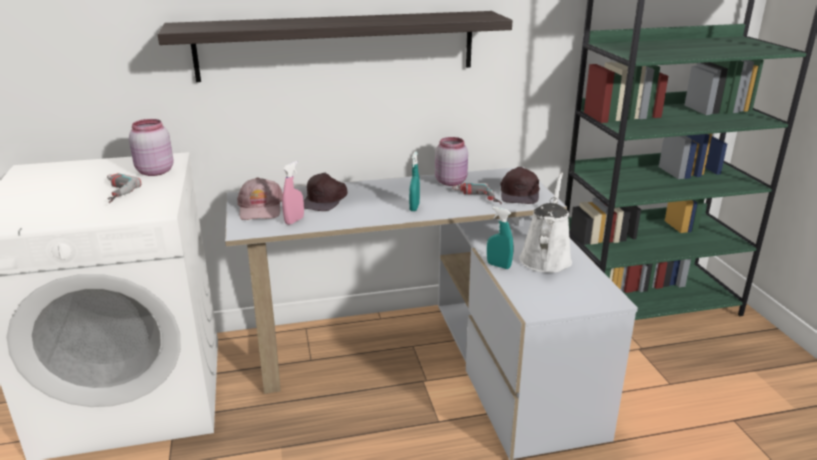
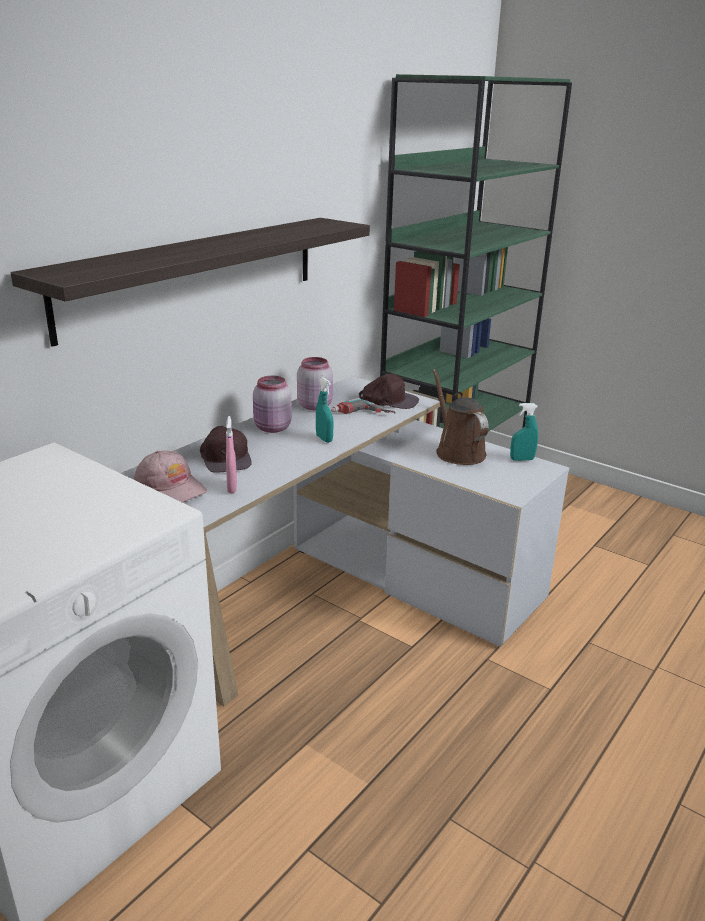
camera: 40 degrees left, 0 degrees up
power drill [107,173,141,203] -> none
pink jar [129,119,174,176] -> pink jar moved to [253,376,292,433]
turquoise spray bottle [487,207,513,269] -> turquoise spray bottle moved to [510,403,538,461]
brown cap [500,167,540,204] -> brown cap turned 45 degrees counterclockwise [359,374,419,409]
white watering can [519,172,572,273] -> brown watering can [432,369,489,465]

